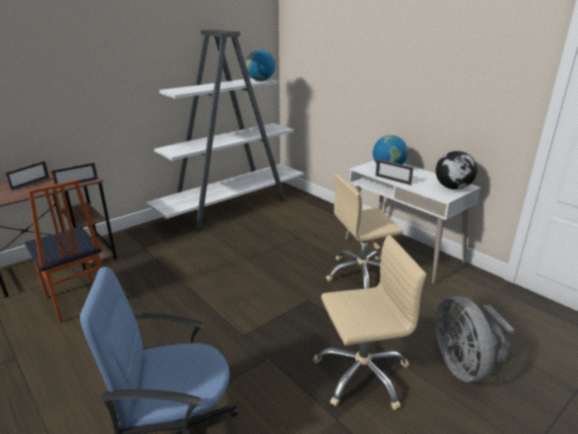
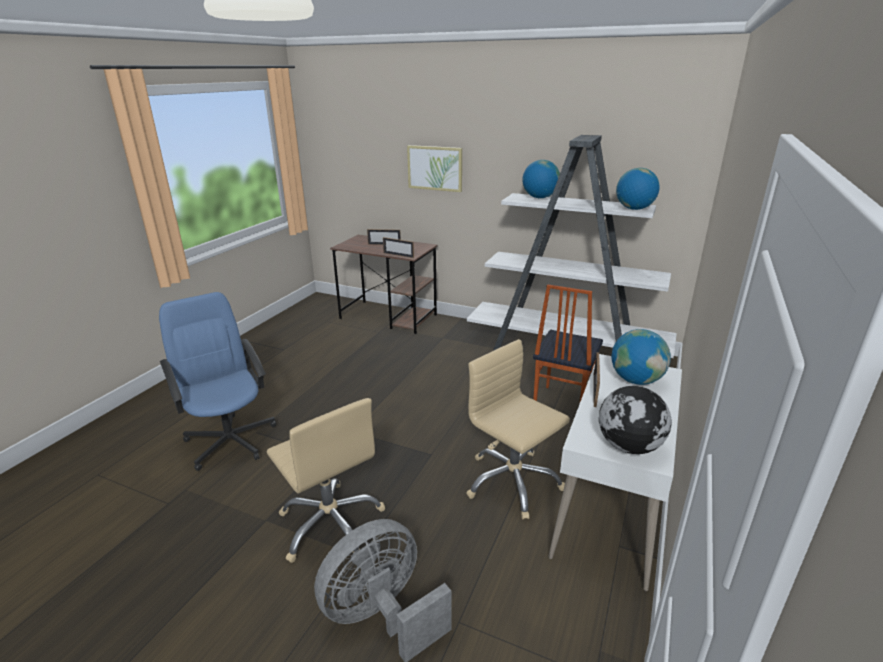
camera: 65 degrees right, 0 degrees up
chair [25,180,102,323] -> chair moved to [533,284,603,402]
none -> picture [407,145,462,192]
none -> globe [523,160,560,198]

